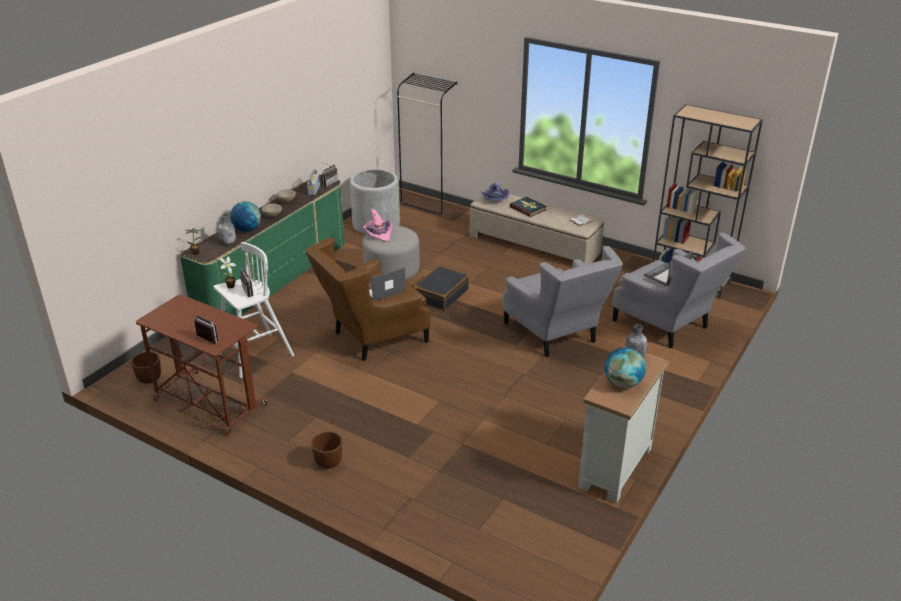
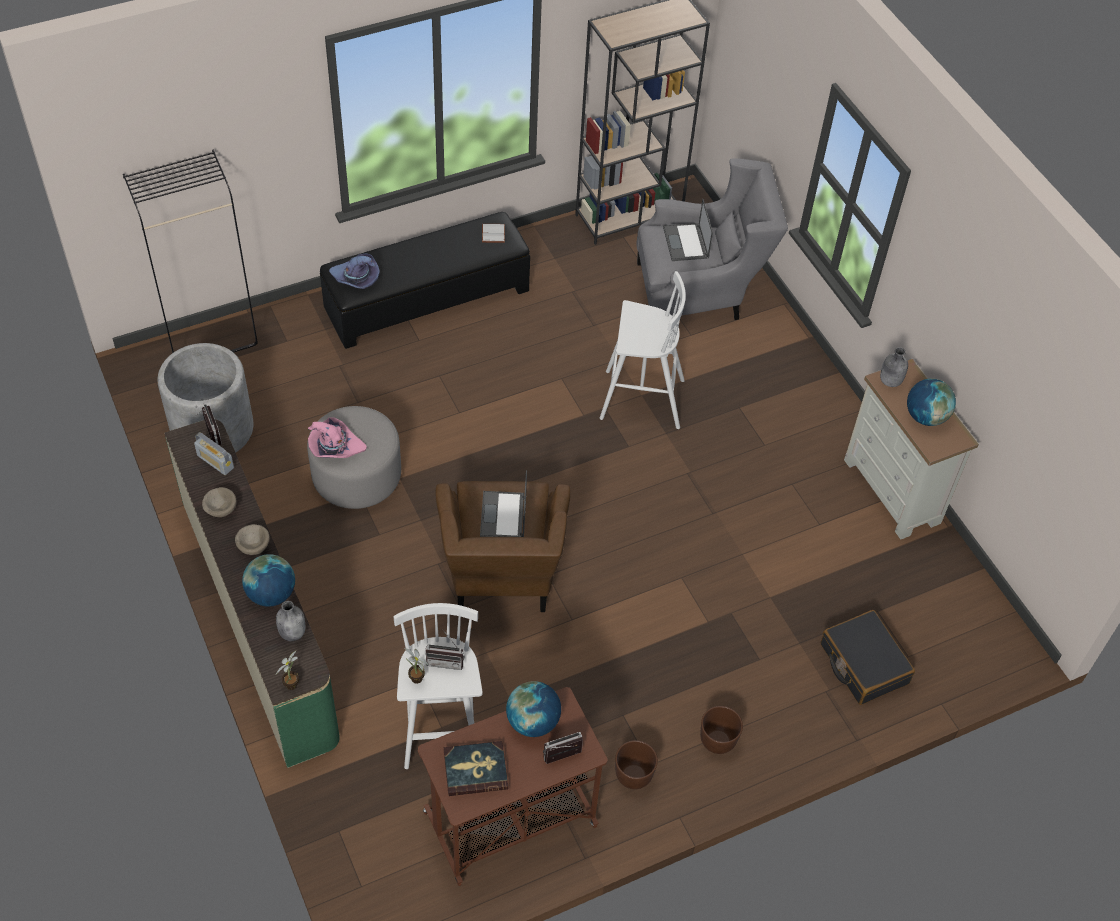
camera: 60 degrees left, 20 degrees up
brown planter [131,352,161,384] -> brown planter moved to [615,740,658,789]
black suitcase [414,266,469,310] -> black suitcase moved to [821,610,915,705]
beige bench [469,194,604,264] -> black bench [320,212,530,349]
grey armchair [502,246,623,357] -> white stool [600,271,686,429]
book [509,197,547,217] -> book moved to [444,741,508,796]
none -> globe [506,681,561,737]

